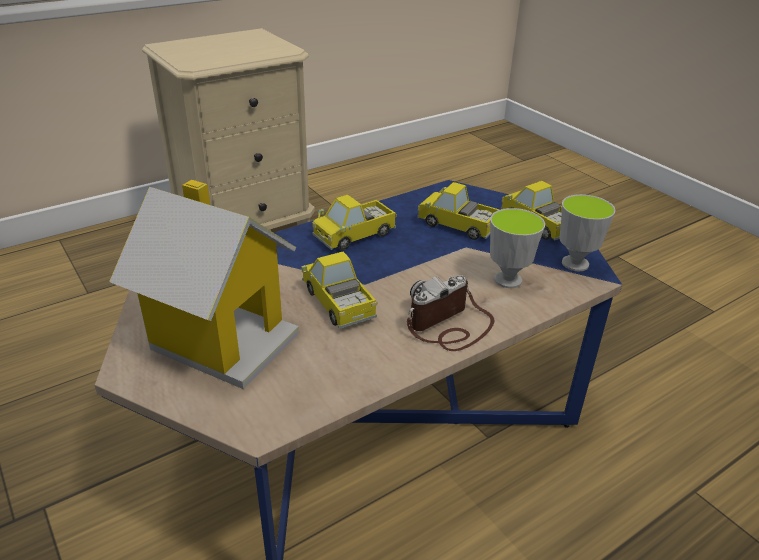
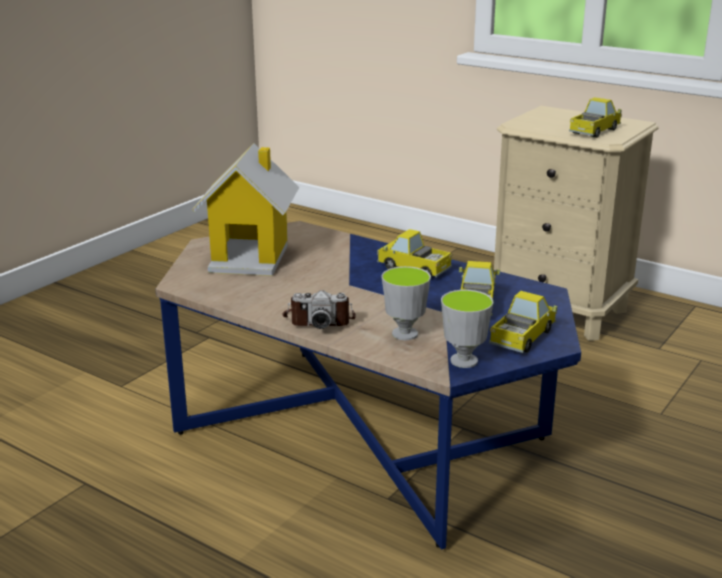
camera: 70 degrees right, 10 degrees down
toy truck [301,252,377,329] -> toy truck moved to [569,97,622,138]
camera [407,275,494,351] -> camera turned 150 degrees clockwise [282,290,356,329]

